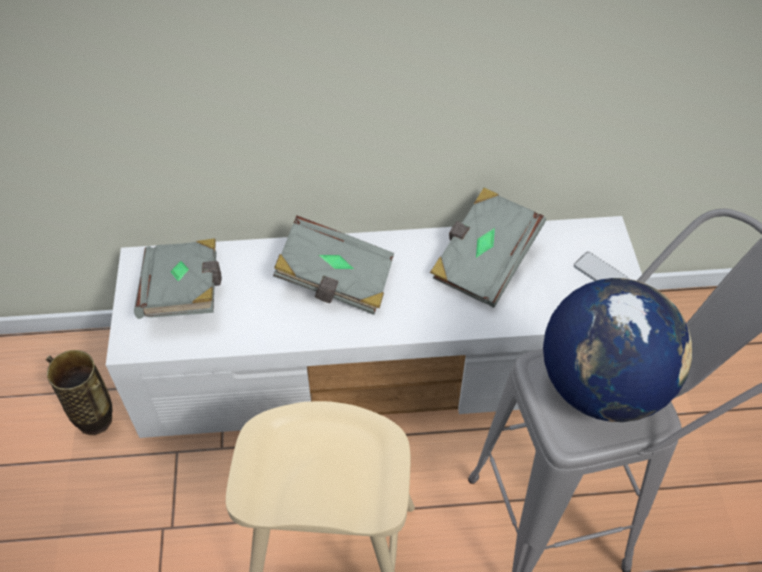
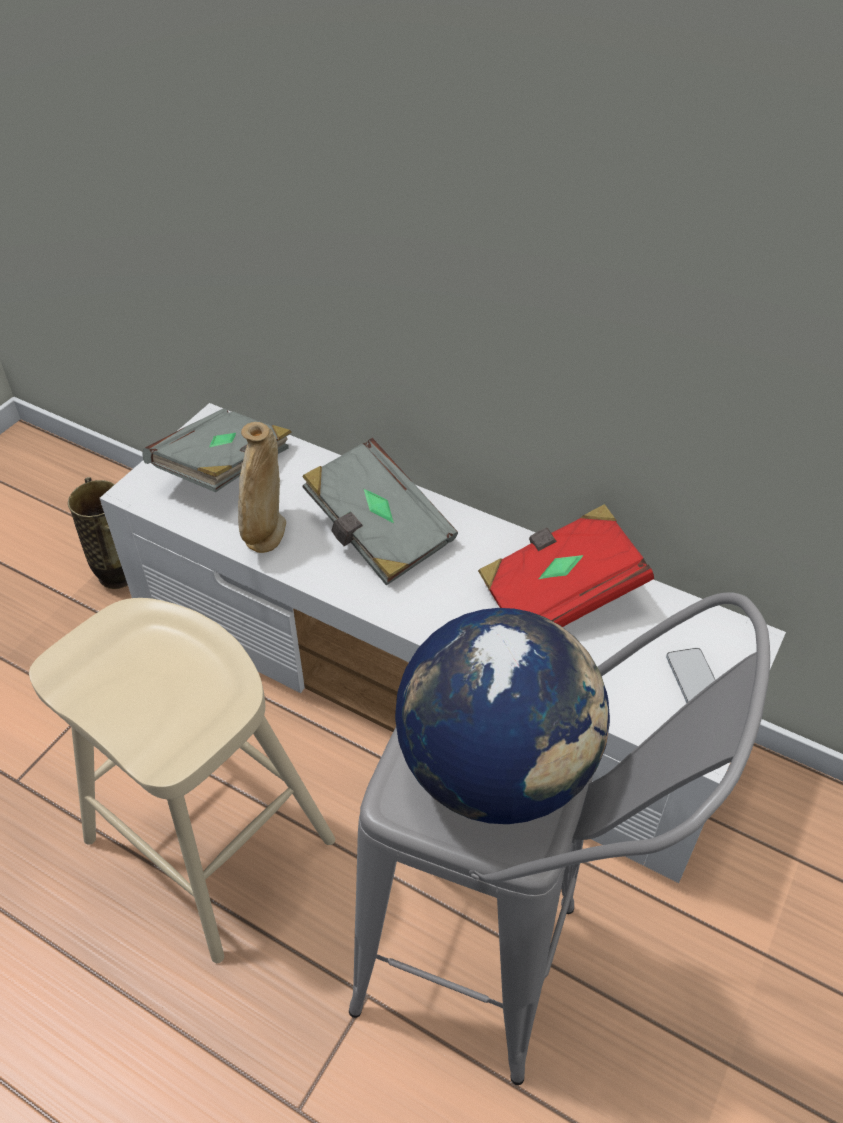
camera: 35 degrees right, 5 degrees down
grey book [430,188,546,308] -> red book [478,504,654,627]
none -> beige vase [238,422,286,553]

